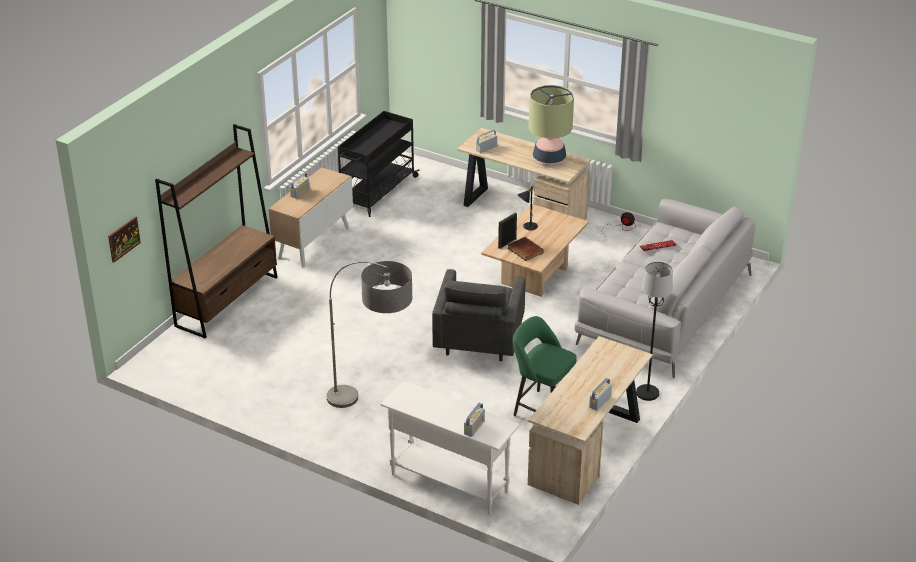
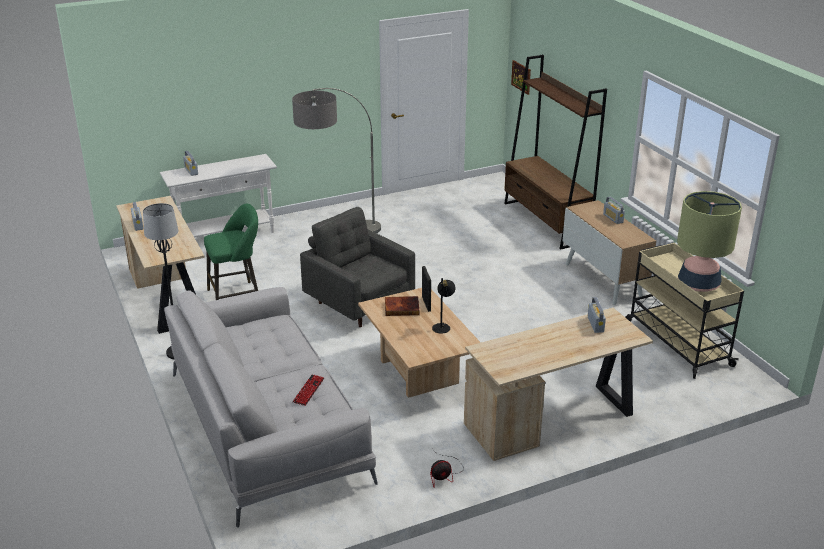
camera: 125 degrees right, 5 degrees down
black cart [338,111,420,217] -> beige cart [625,243,744,379]
table lamp [529,85,574,165] -> table lamp moved to [677,191,742,292]

